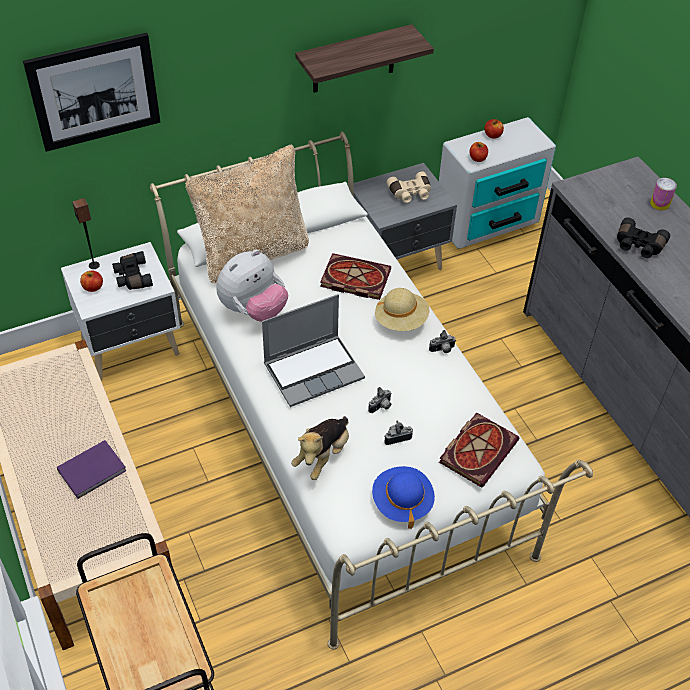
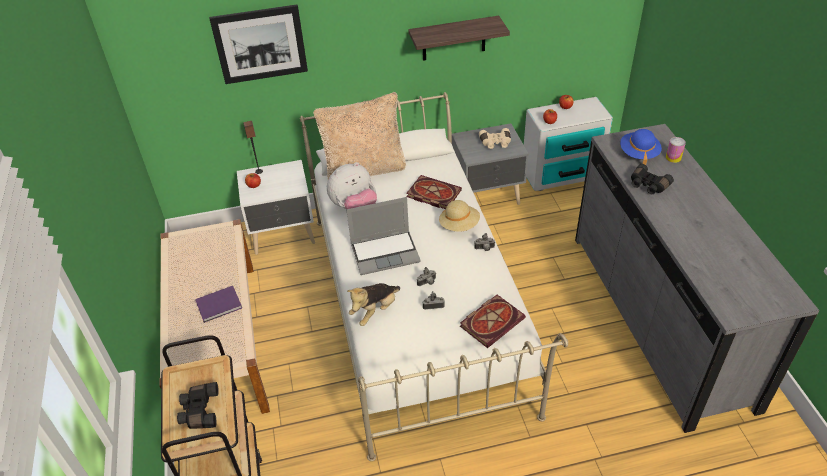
camera: 15 degrees right, 5 degrees down
black binoculars [112,251,153,290] -> black binoculars moved to [177,382,219,429]
blue hat [372,466,435,529] -> blue hat moved to [620,129,662,165]

